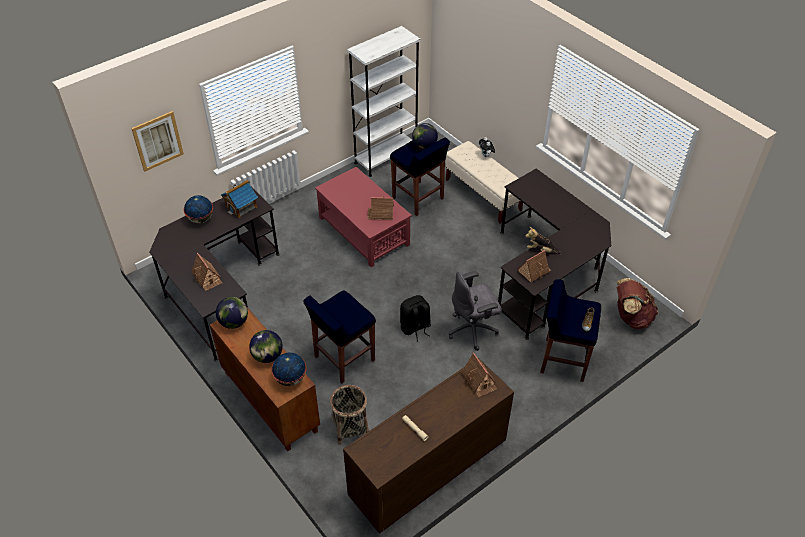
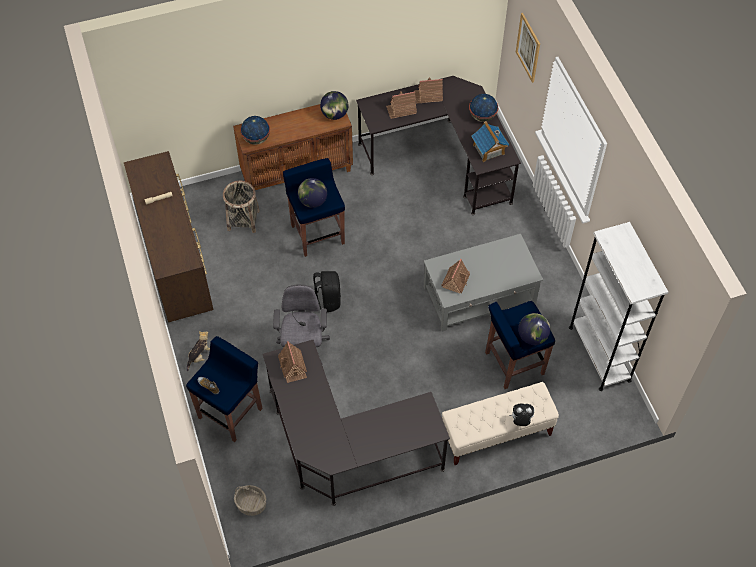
camera: 110 degrees right, 10 degrees up
globe [249,330,283,363] -> globe moved to [298,178,327,208]
red coffee table [315,167,412,267] -> grey coffee table [424,234,543,332]
toy house [461,352,497,397] -> toy house moved to [414,77,443,104]
plush toy [525,227,561,254] -> plush toy moved to [187,331,210,371]
brown backpack [616,278,658,329] -> basket [234,485,266,516]

